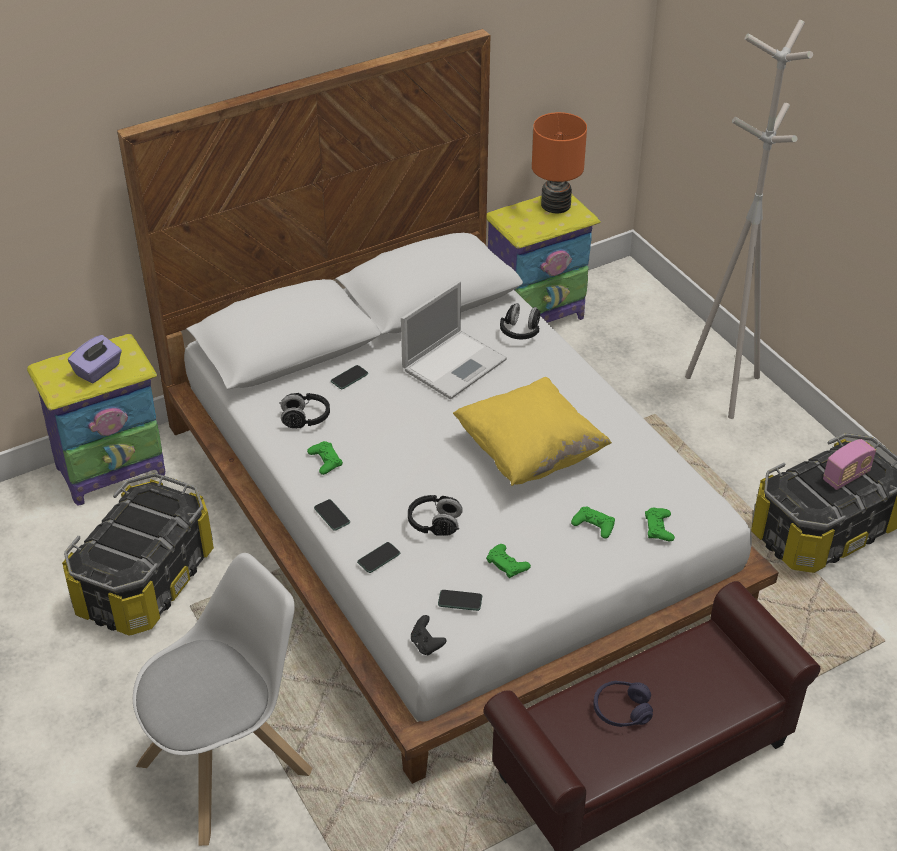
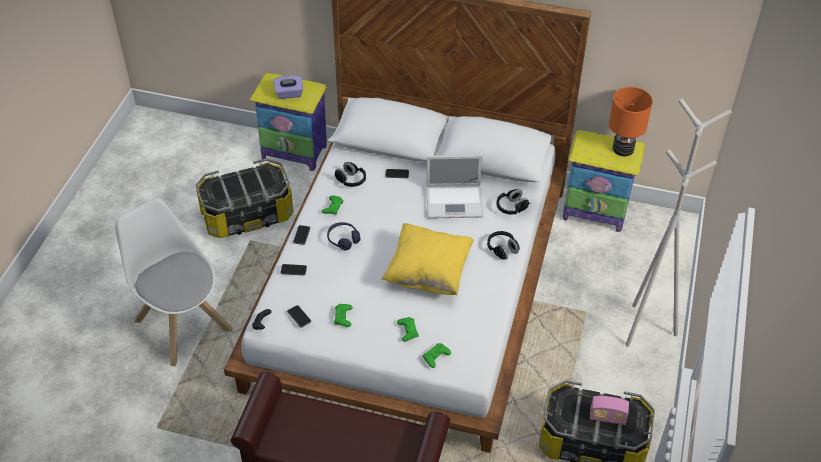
camera: 45 degrees right, 5 degrees up
chair [133,553,312,846] -> chair turned 135 degrees counterclockwise [115,198,233,367]
black headphones [408,495,463,536] -> black headphones moved to [487,231,520,260]
purple headphones [594,681,653,727] -> purple headphones moved to [327,222,361,250]

